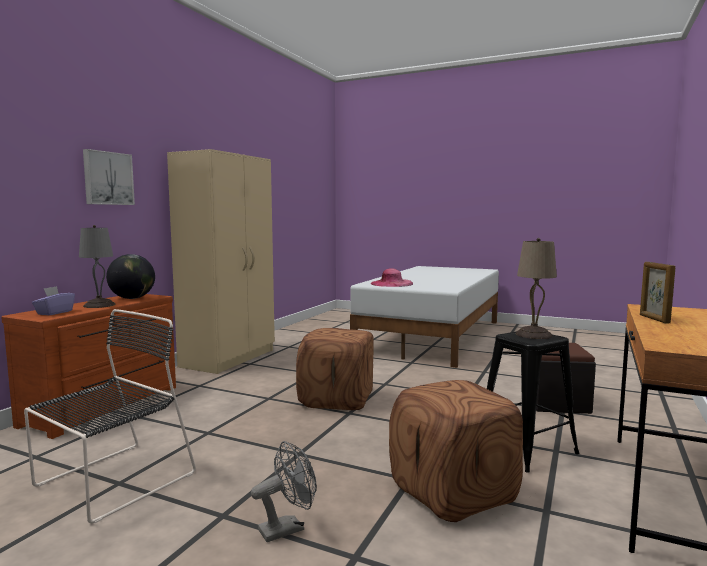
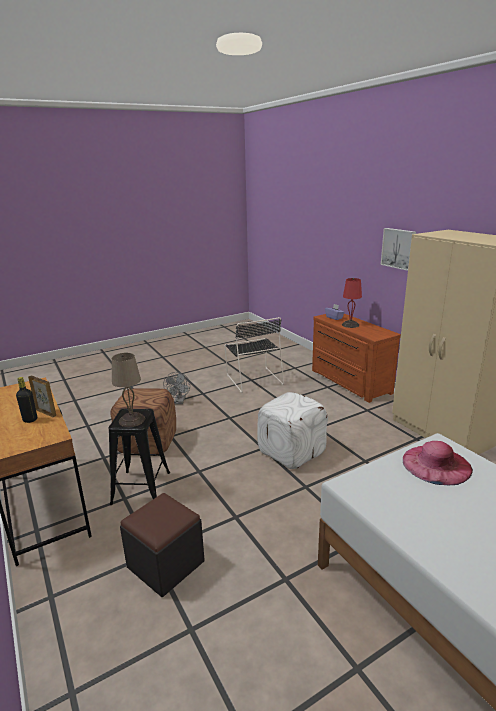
camera: 125 degrees right, 15 degrees up
grey table lamp [79,225,116,308] -> red table lamp [342,278,362,328]
globe [106,254,155,299] -> none
brown ottoman [296,328,374,410] -> white ottoman [257,392,328,469]
none -> black bottle [16,377,37,423]

